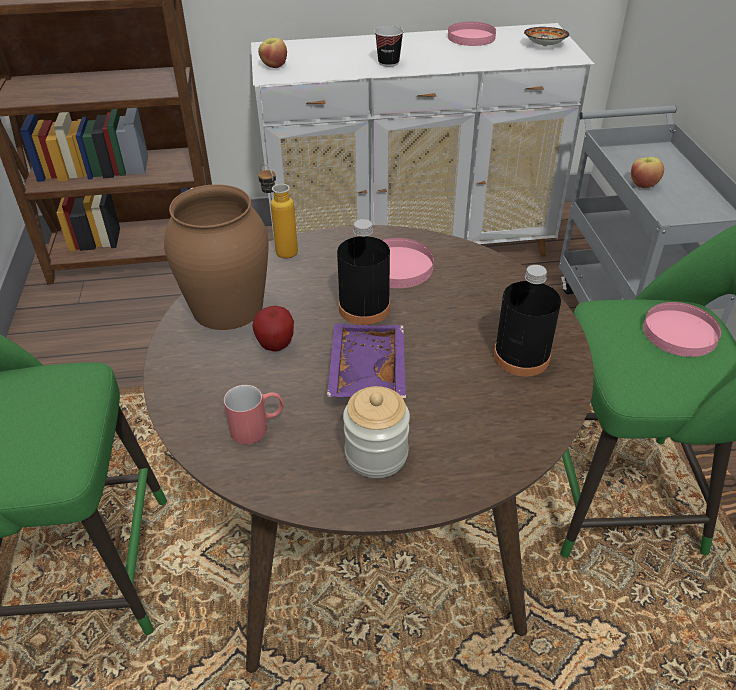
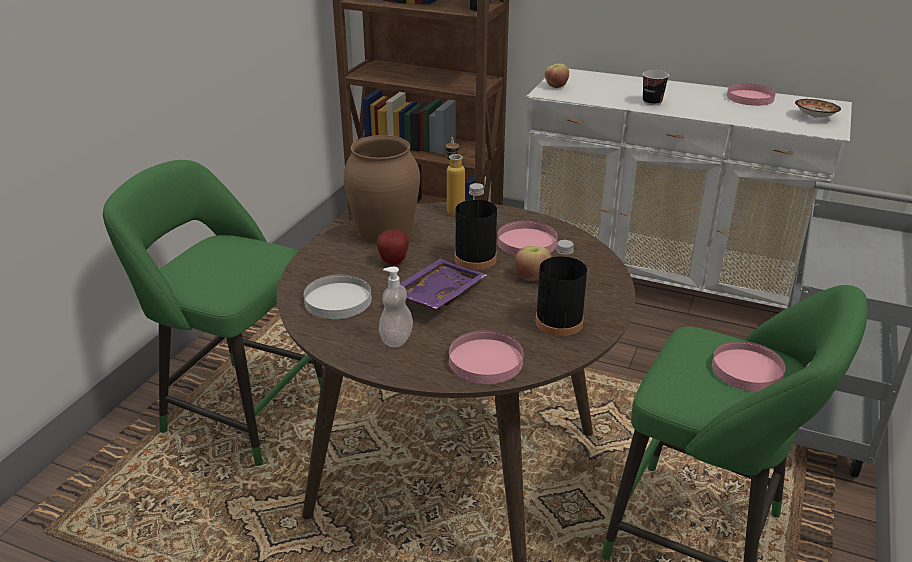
camera: 30 degrees right, 10 degrees down
red mug [224,385,284,444] -> white plate [304,274,372,319]
jar [343,386,410,478] -> soap dispenser [379,267,413,347]
apple [631,157,664,188] -> apple moved to [515,246,552,281]
none -> pink plate [449,330,523,384]

